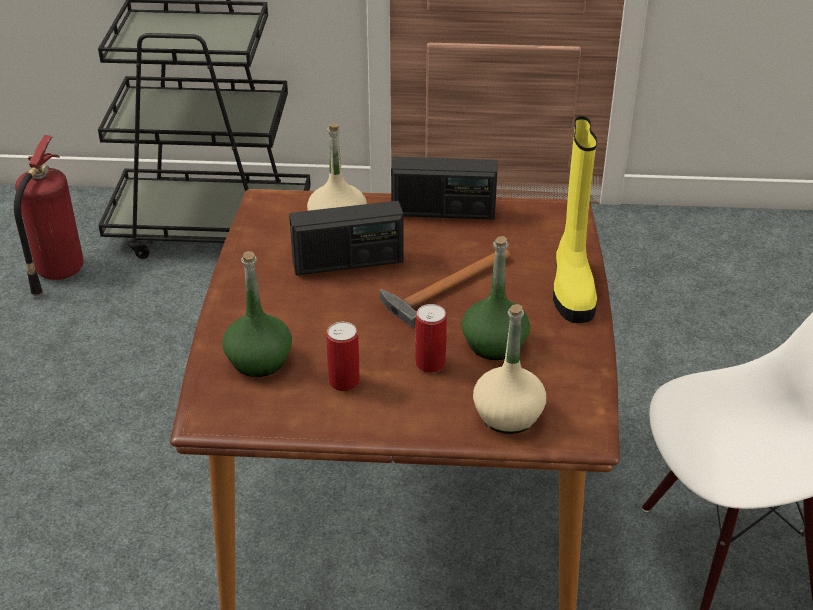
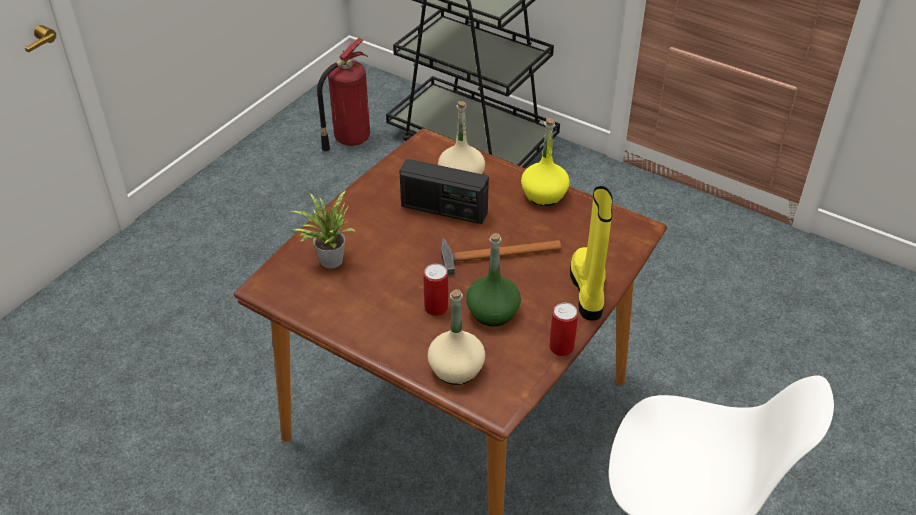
camera: 30 degrees right, 5 degrees up
green bottle [222,251,292,377] -> potted plant [291,190,355,268]
can [326,322,360,391] -> can moved to [549,303,578,356]
radio [391,157,497,219] -> yellow bottle [521,118,570,206]
yellow boot [553,116,597,323] -> yellow boot turned 150 degrees clockwise [570,186,613,321]

